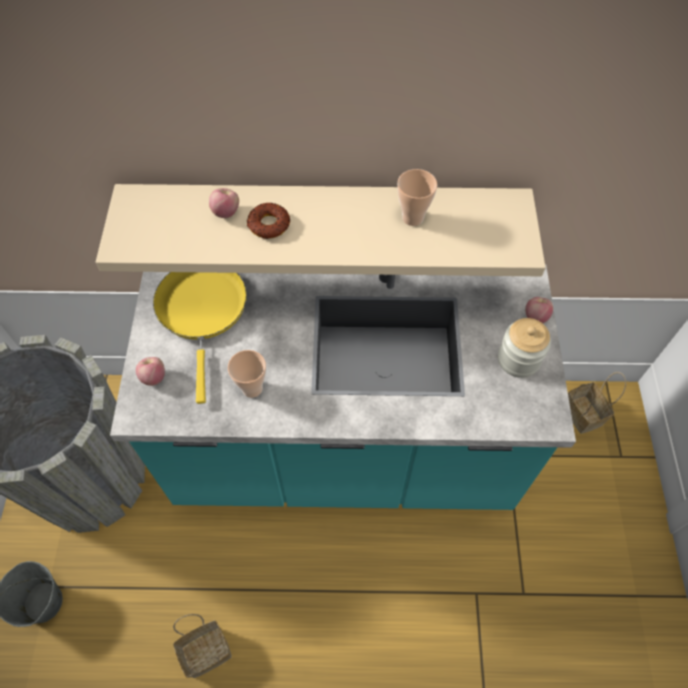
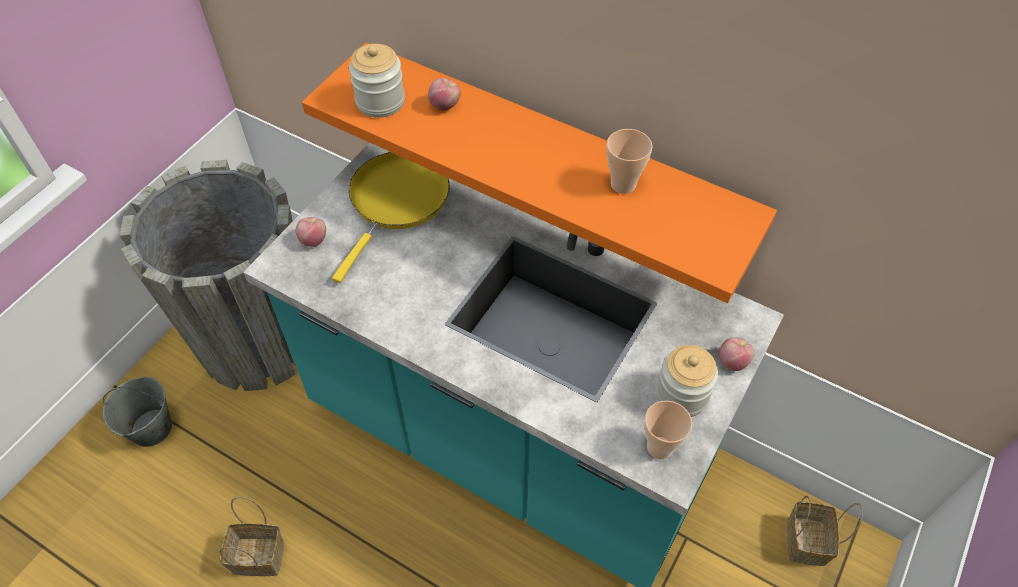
camera: 30 degrees right, 5 degrees down
beige shelf [96,184,546,276] -> orange shelf [302,43,777,303]
cup [228,350,266,398] -> cup moved to [644,401,692,459]
donut [247,203,290,239] -> none
none -> jar [349,44,405,118]

